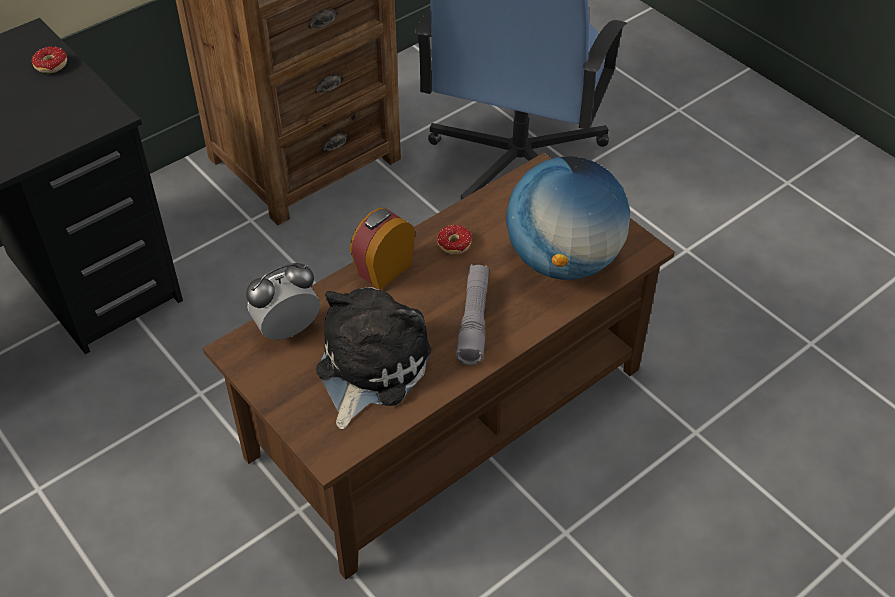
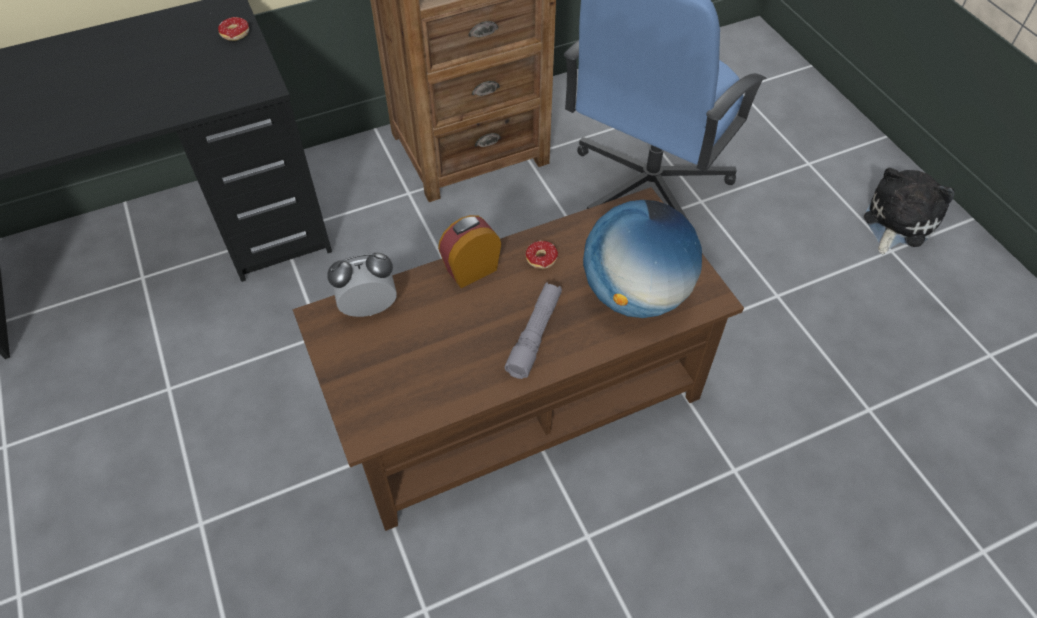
camera: 15 degrees right, 5 degrees up
plush toy [316,287,432,429] -> plush toy moved to [864,168,954,254]

